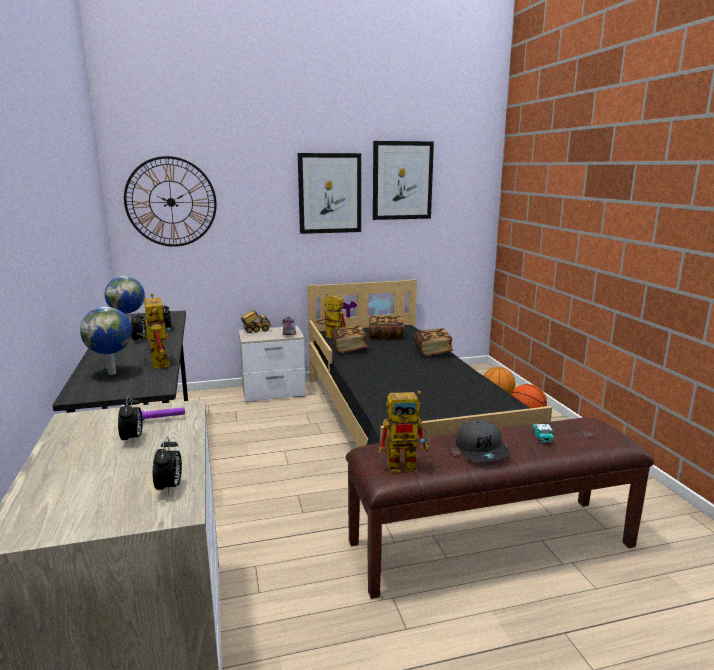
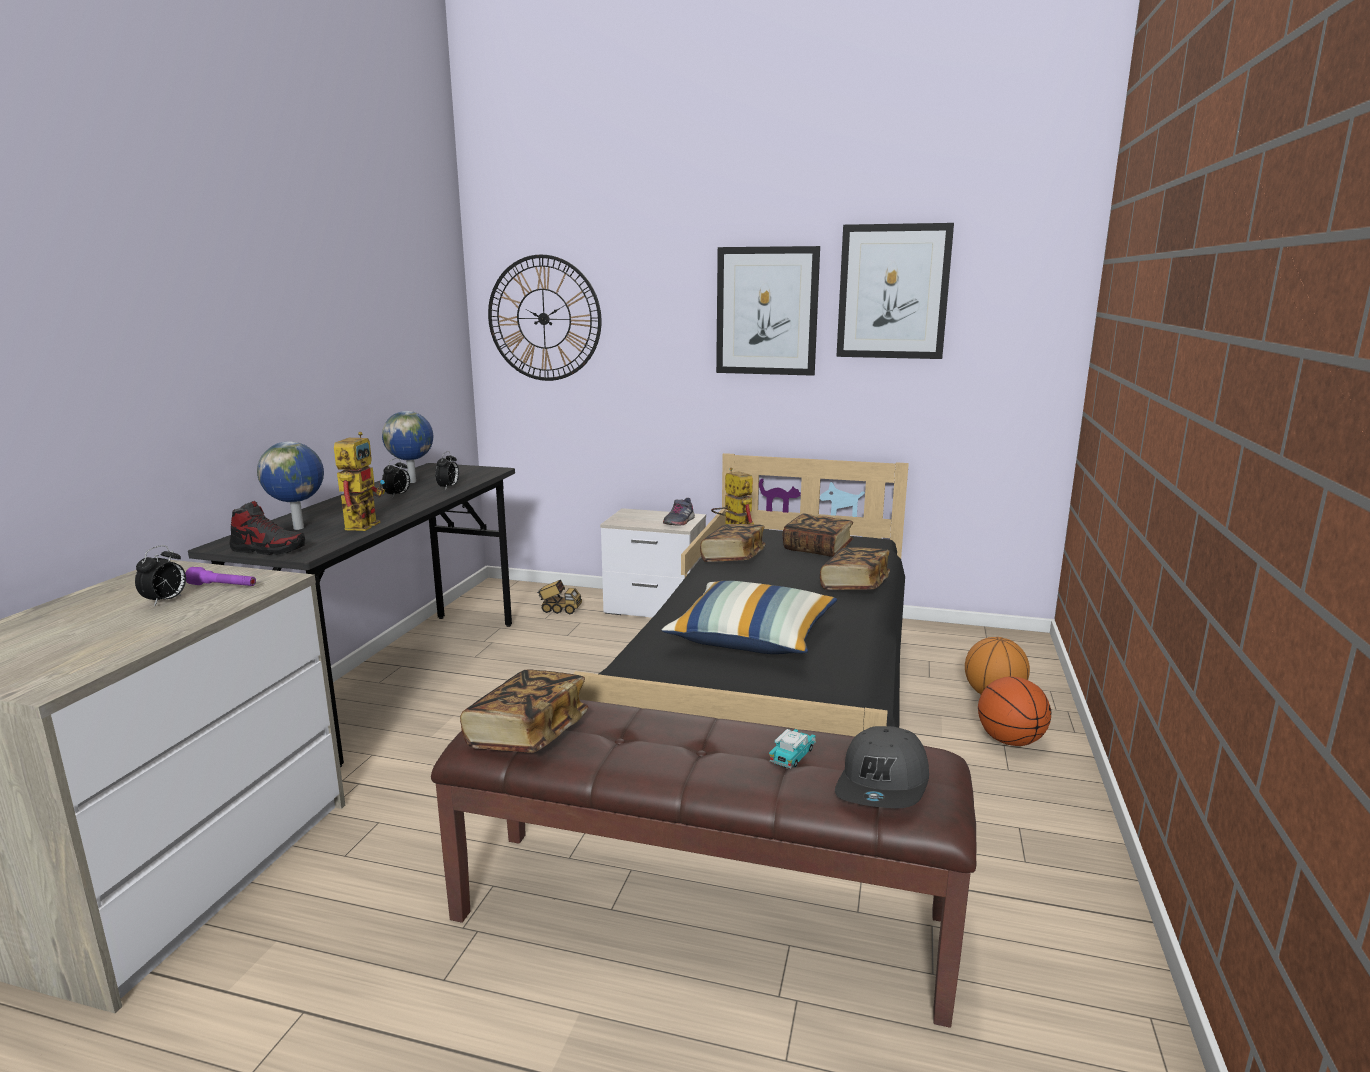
camera: 30 degrees right, 0 degrees up
alarm clock [153,437,182,495] -> none
toy truck [240,310,271,333] -> toy truck moved to [537,580,582,615]
toy robot [378,391,430,473] -> book [460,669,588,753]
grey cap [456,420,510,462] -> grey cap moved to [835,726,929,808]
none -> shoe [230,501,305,555]
none -> pillow [662,581,837,654]

